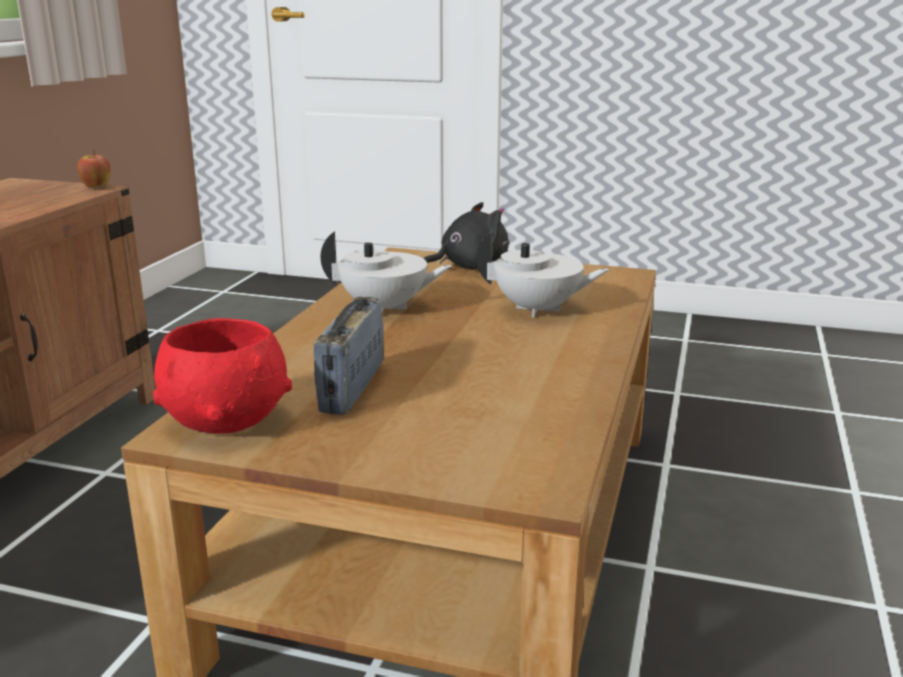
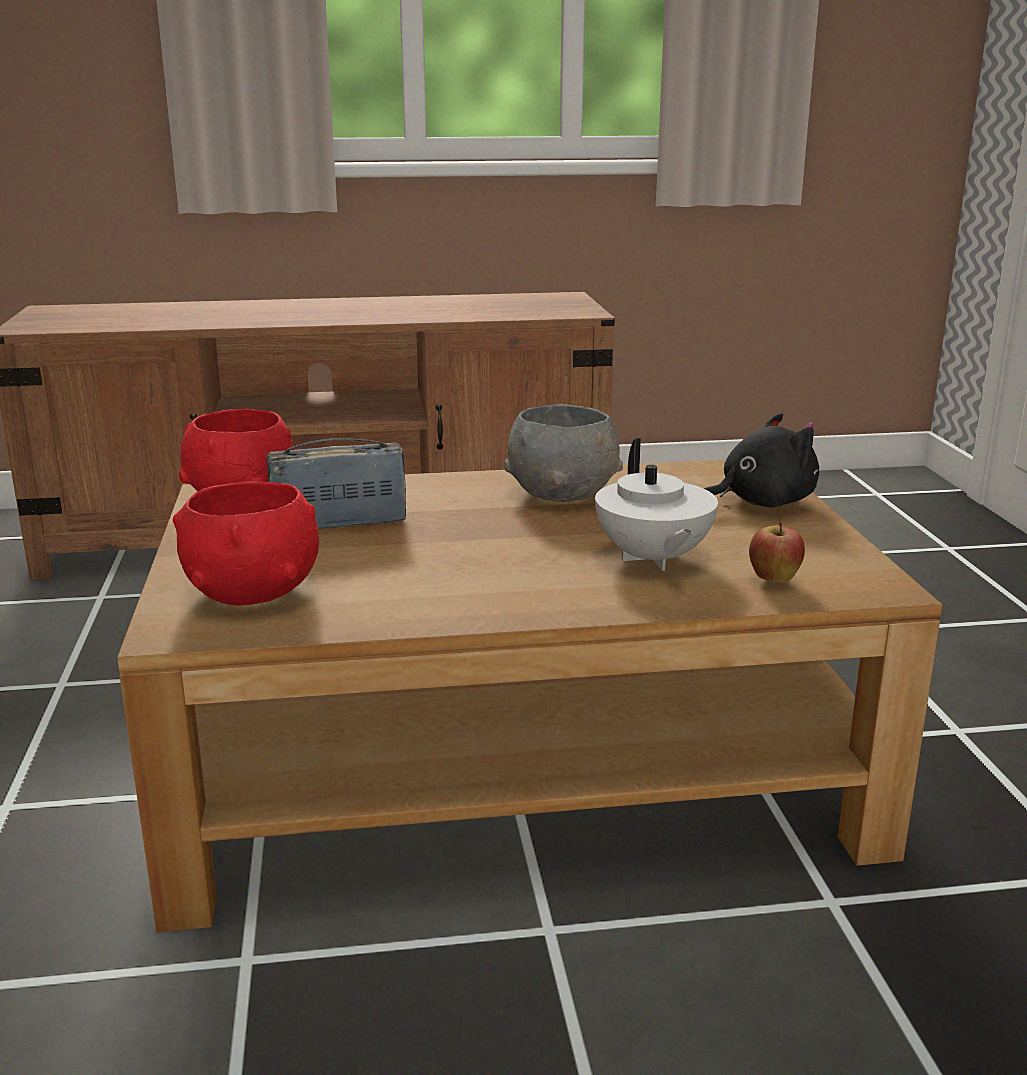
camera: 65 degrees right, 0 degrees up
apple [77,150,111,188] -> apple moved to [749,522,805,583]
white teapot [320,231,452,312] -> grey bowl [505,404,623,502]
black plush toy [423,202,509,269] -> black plush toy turned 60 degrees counterclockwise [703,413,819,507]
none -> red bowl [173,481,319,605]

